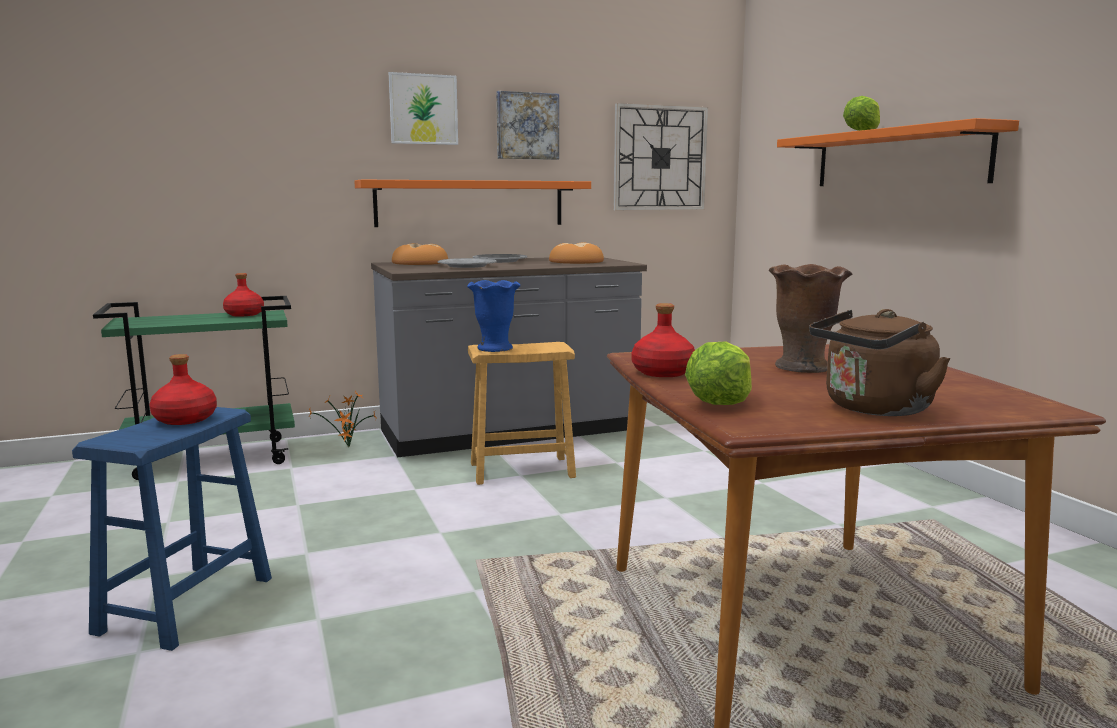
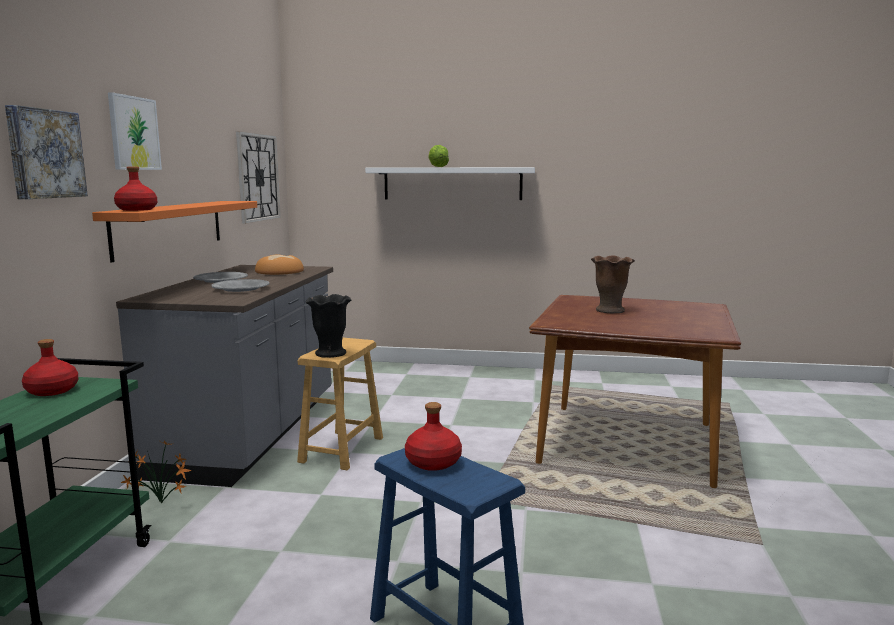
camera: 60 degrees left, 0 degrees up
bread [392,243,448,265] -> none
blue vase [467,280,520,352] -> black vase [306,294,352,358]
picture [496,91,559,160] -> picture moved to [5,105,88,199]
red bottle [631,303,695,377] -> red bottle moved to [114,167,157,211]
lettuce [685,341,752,405] -> none
orange shelf [777,118,1019,186] -> white shelf [365,167,535,200]
brown kettle [809,309,950,416] -> none

